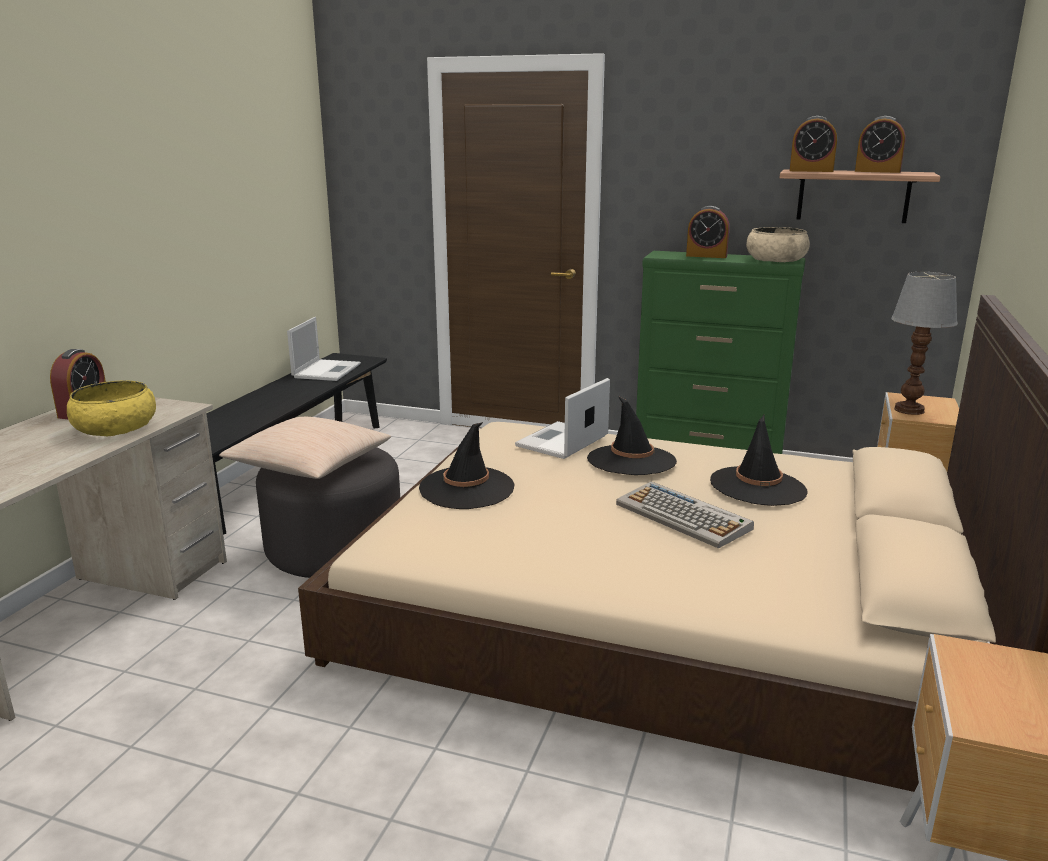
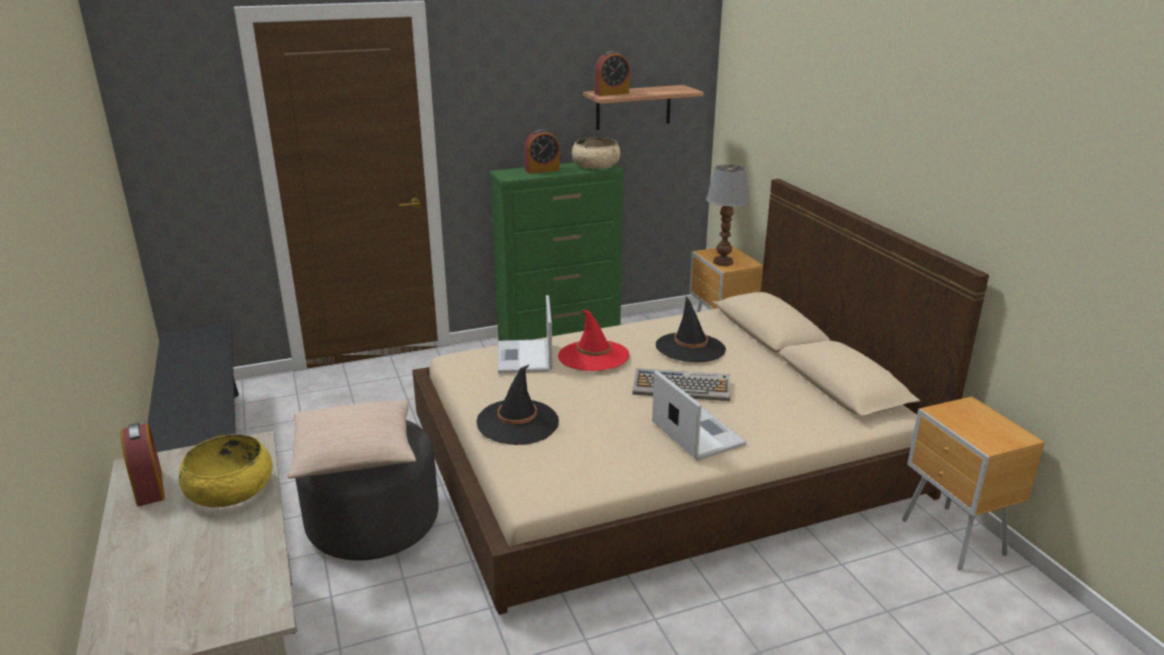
camera: 40 degrees left, 5 degrees up
laptop [287,317,361,381] -> laptop moved to [652,371,747,461]
black hat [587,396,677,475] -> red hat [558,309,629,371]
alarm clock [855,116,906,173] -> none

